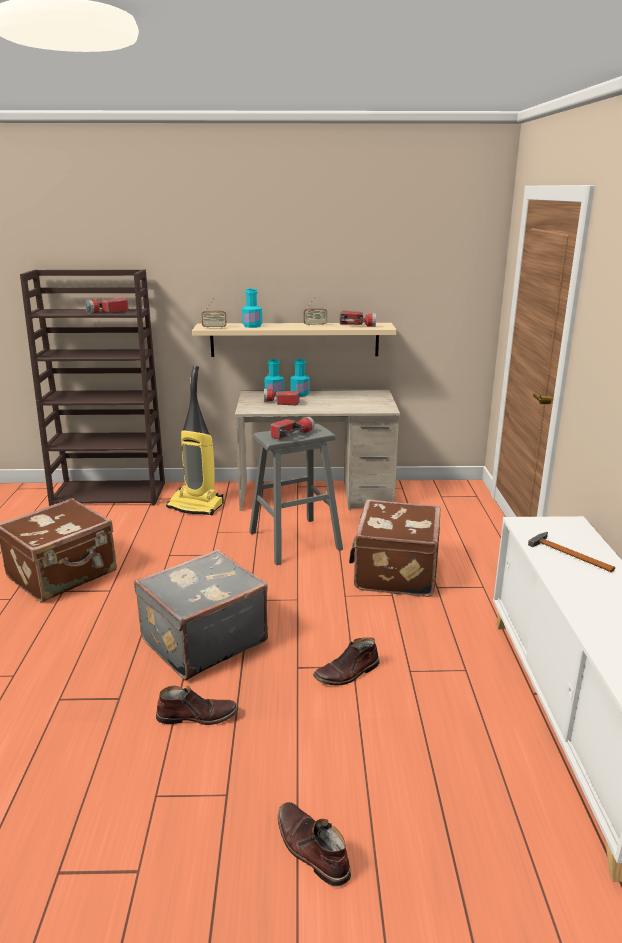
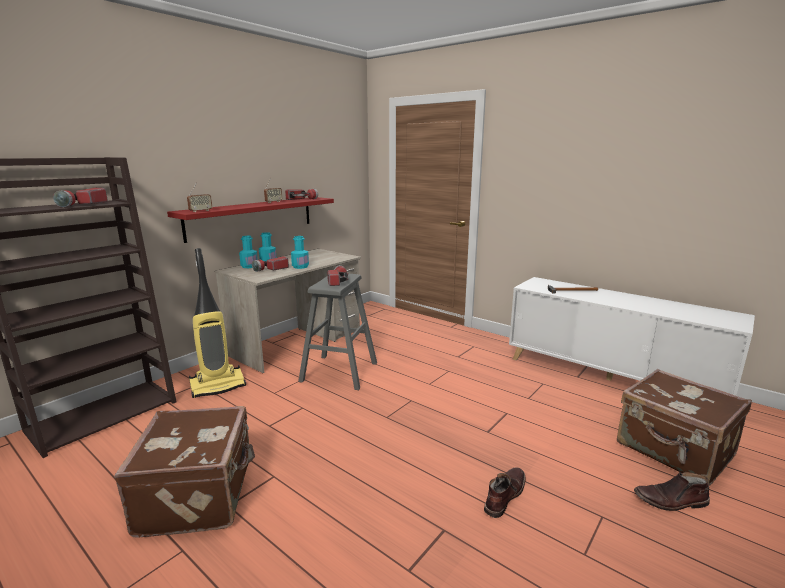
camera: 50 degrees left, 5 degrees down
grey suitcase [134,549,268,680] -> none
beige shelf [192,323,397,357] -> red shelf [167,197,334,243]
turquoise bottle [242,289,262,328] -> turquoise bottle moved to [291,236,309,269]
brown boot [313,637,380,686] -> none
brown suitcase [349,499,441,597] -> brown suitcase moved to [617,369,752,486]

